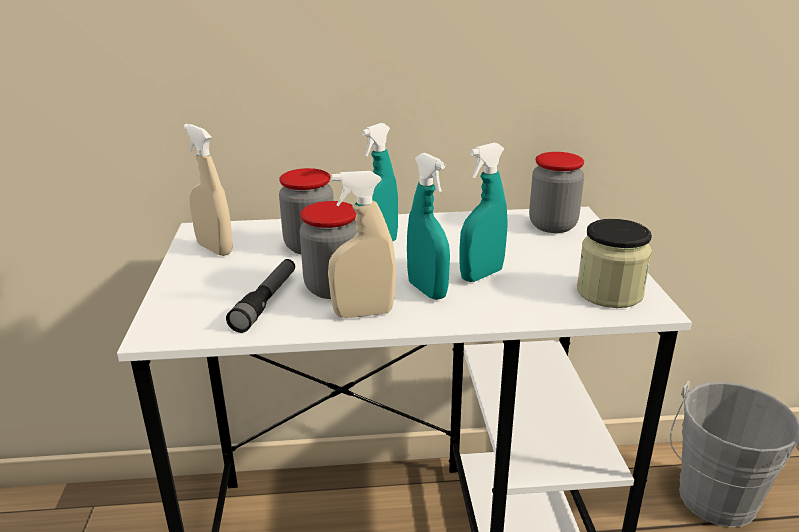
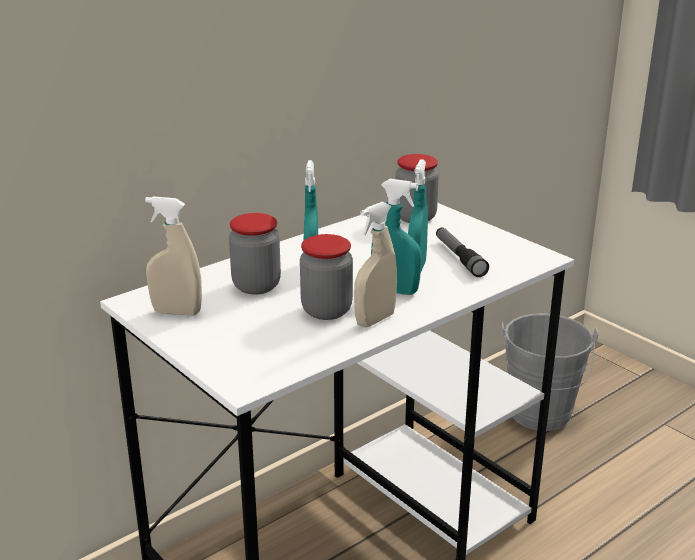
camera: 35 degrees left, 0 degrees up
flashlight [226,259,295,333] -> flashlight moved to [436,227,489,277]
jar [577,219,652,308] -> none

